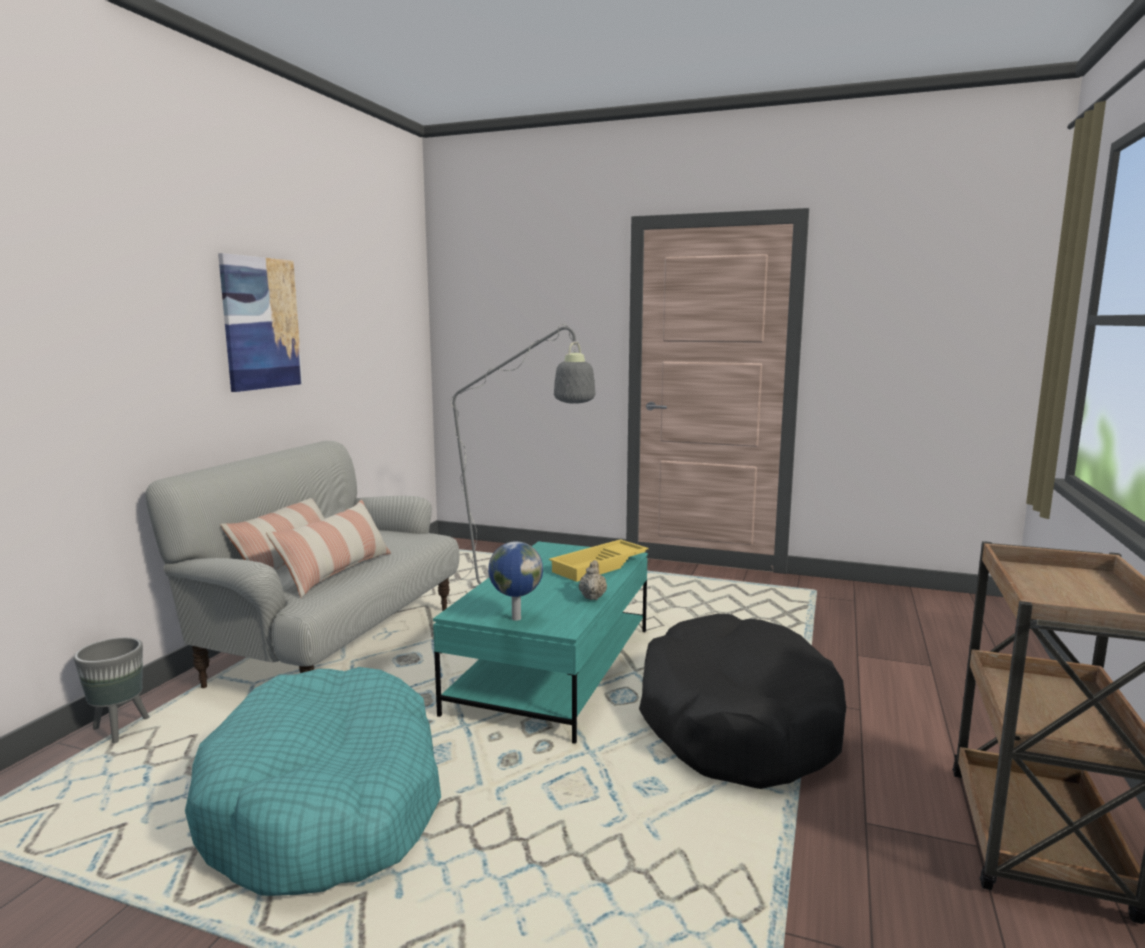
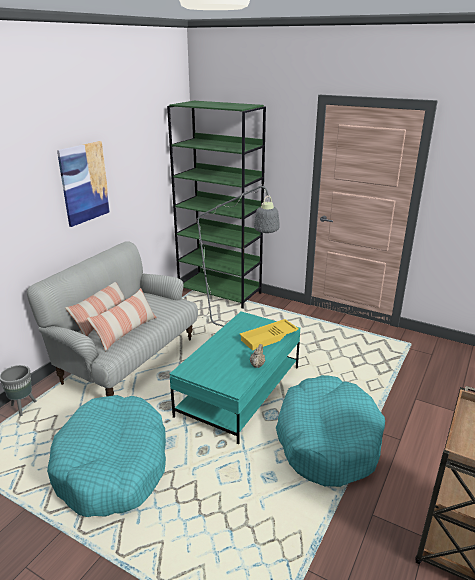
camera: 10 degrees right, 15 degrees up
globe [488,541,543,621] -> none
black dog bed [639,614,846,789] -> turquoise dog bed [276,375,385,487]
none -> green bookcase [167,101,266,309]

